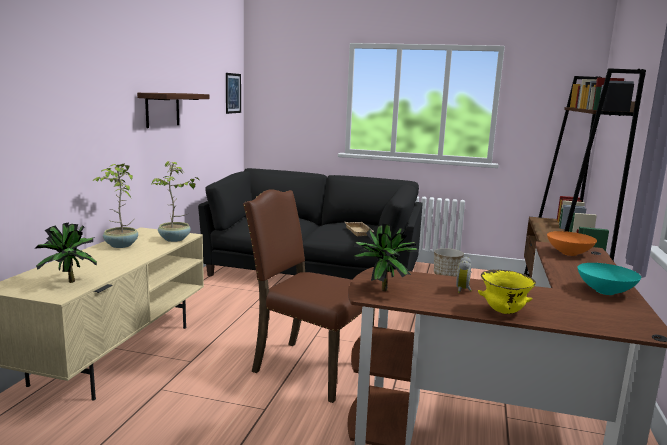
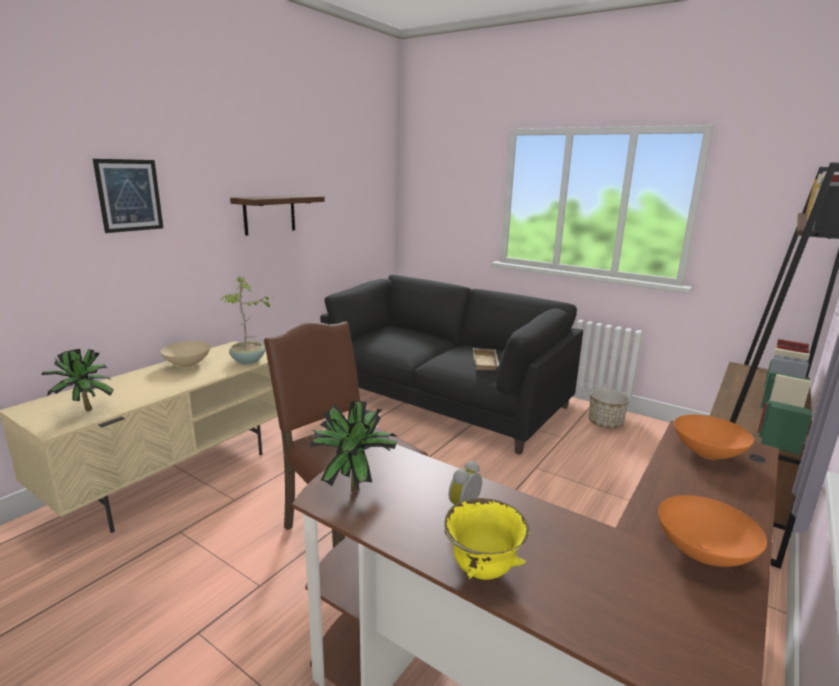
camera: 20 degrees right, 5 degrees up
potted plant [93,163,138,248] -> beige bowl [160,341,210,367]
picture [226,73,241,114] -> picture moved to [93,159,163,233]
turquoise bowl [578,263,641,295] -> orange bowl [658,495,767,567]

